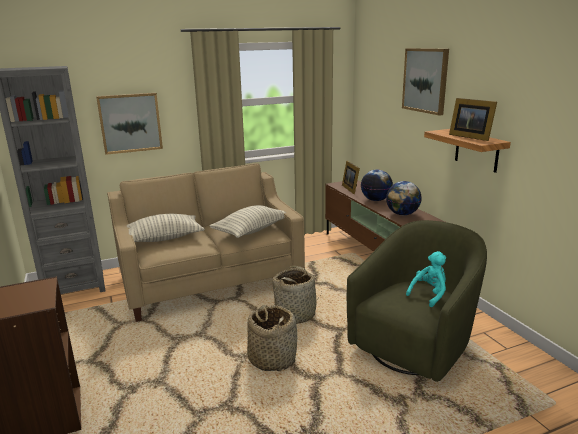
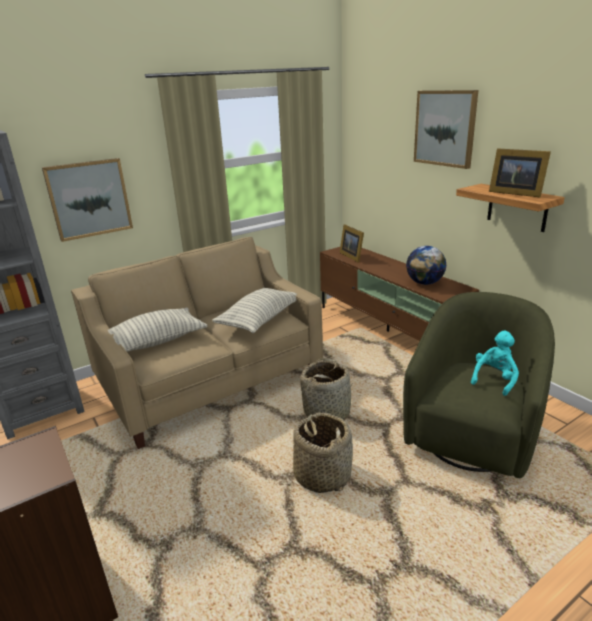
camera: 10 degrees left, 5 degrees up
globe [361,169,393,201] -> none

